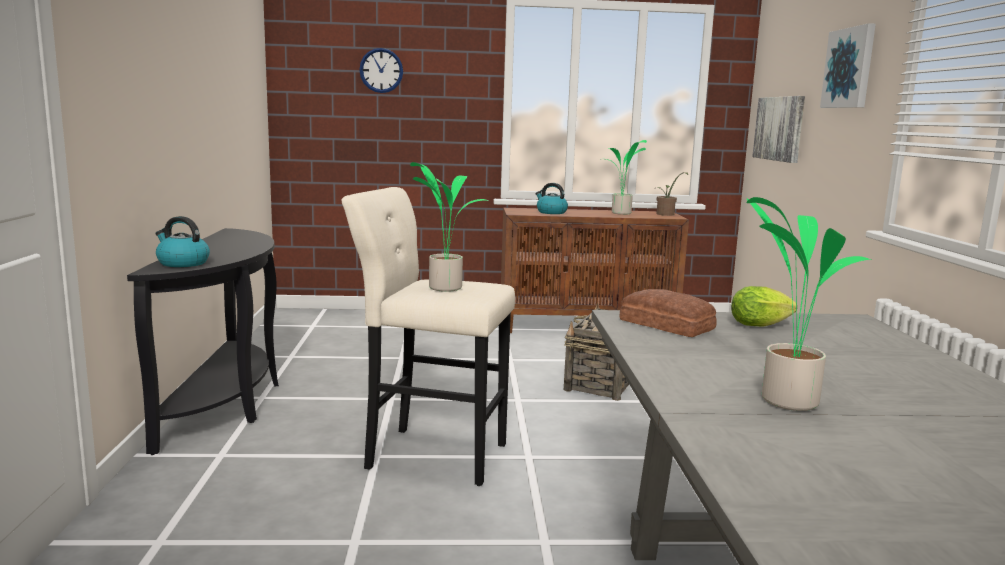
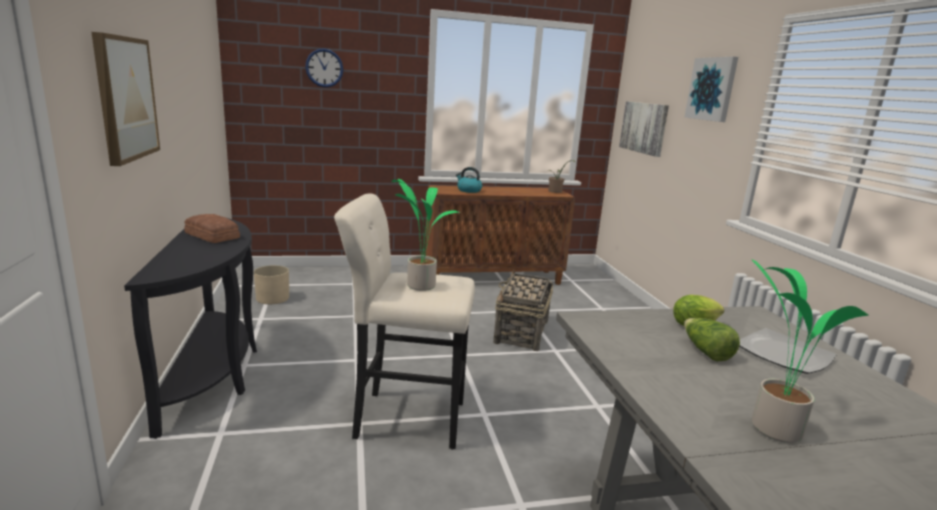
camera: 10 degrees left, 5 degrees up
kettle [155,216,210,267] -> none
potted plant [606,140,647,215] -> none
bread [620,289,717,337] -> bread moved to [184,214,240,243]
none -> picture [91,32,160,166]
none -> beige planter [254,265,289,304]
none -> lettuce [684,318,740,361]
none -> plate [739,328,837,374]

